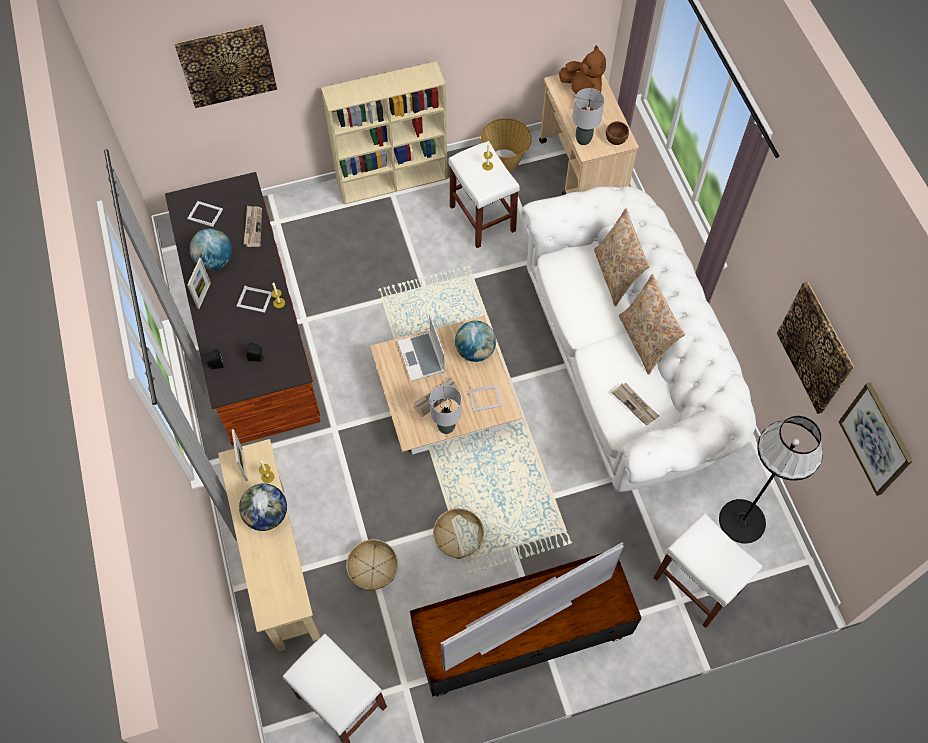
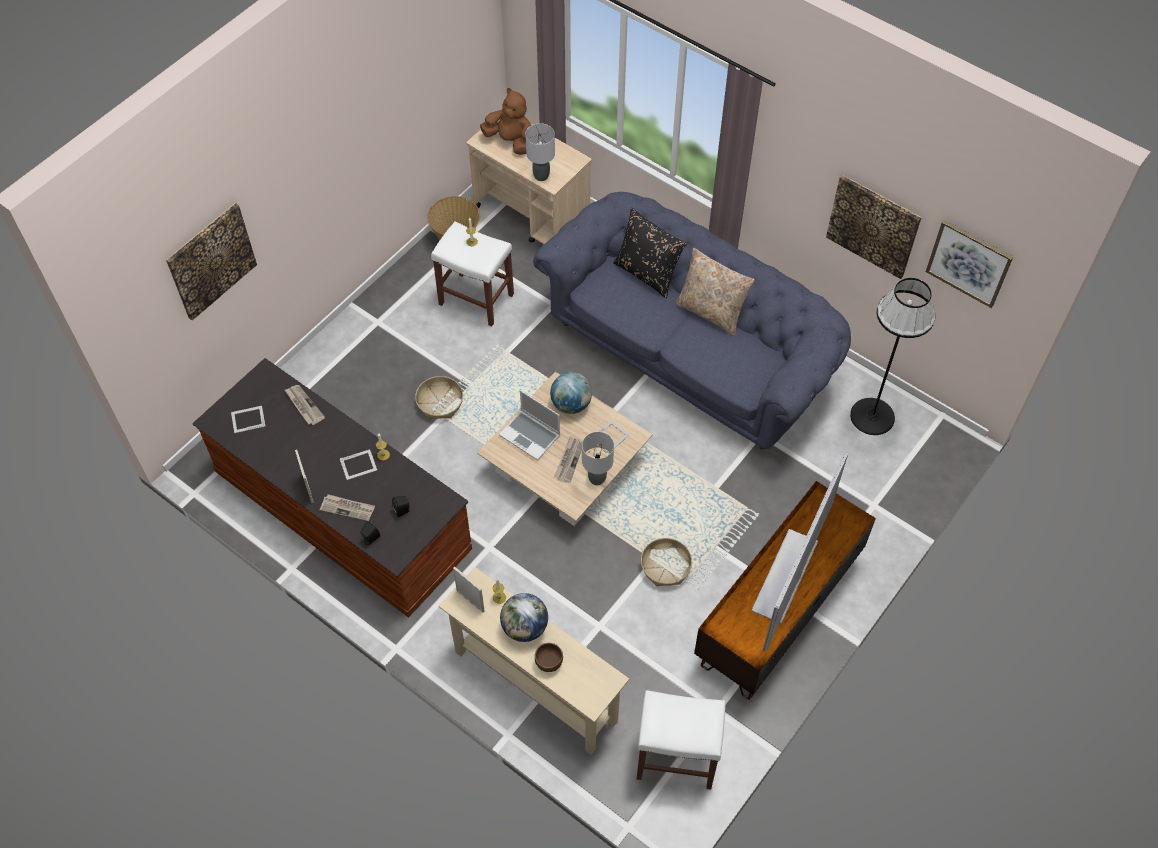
camera: 35 degrees left, 5 degrees down
globe [189,228,232,270] -> none
beige bookcase [321,61,448,204] -> none
basket [346,539,398,591] -> basket moved to [415,376,463,419]
white sofa [521,186,756,492] -> blue sofa [533,192,851,450]
beige pillow [594,208,650,307] -> black pillow [613,208,687,298]
brown bowl [606,121,629,145] -> brown bowl moved to [535,643,563,672]
newspaper [612,383,659,426] -> newspaper moved to [320,494,375,521]
white stool [654,513,763,628] -> none

